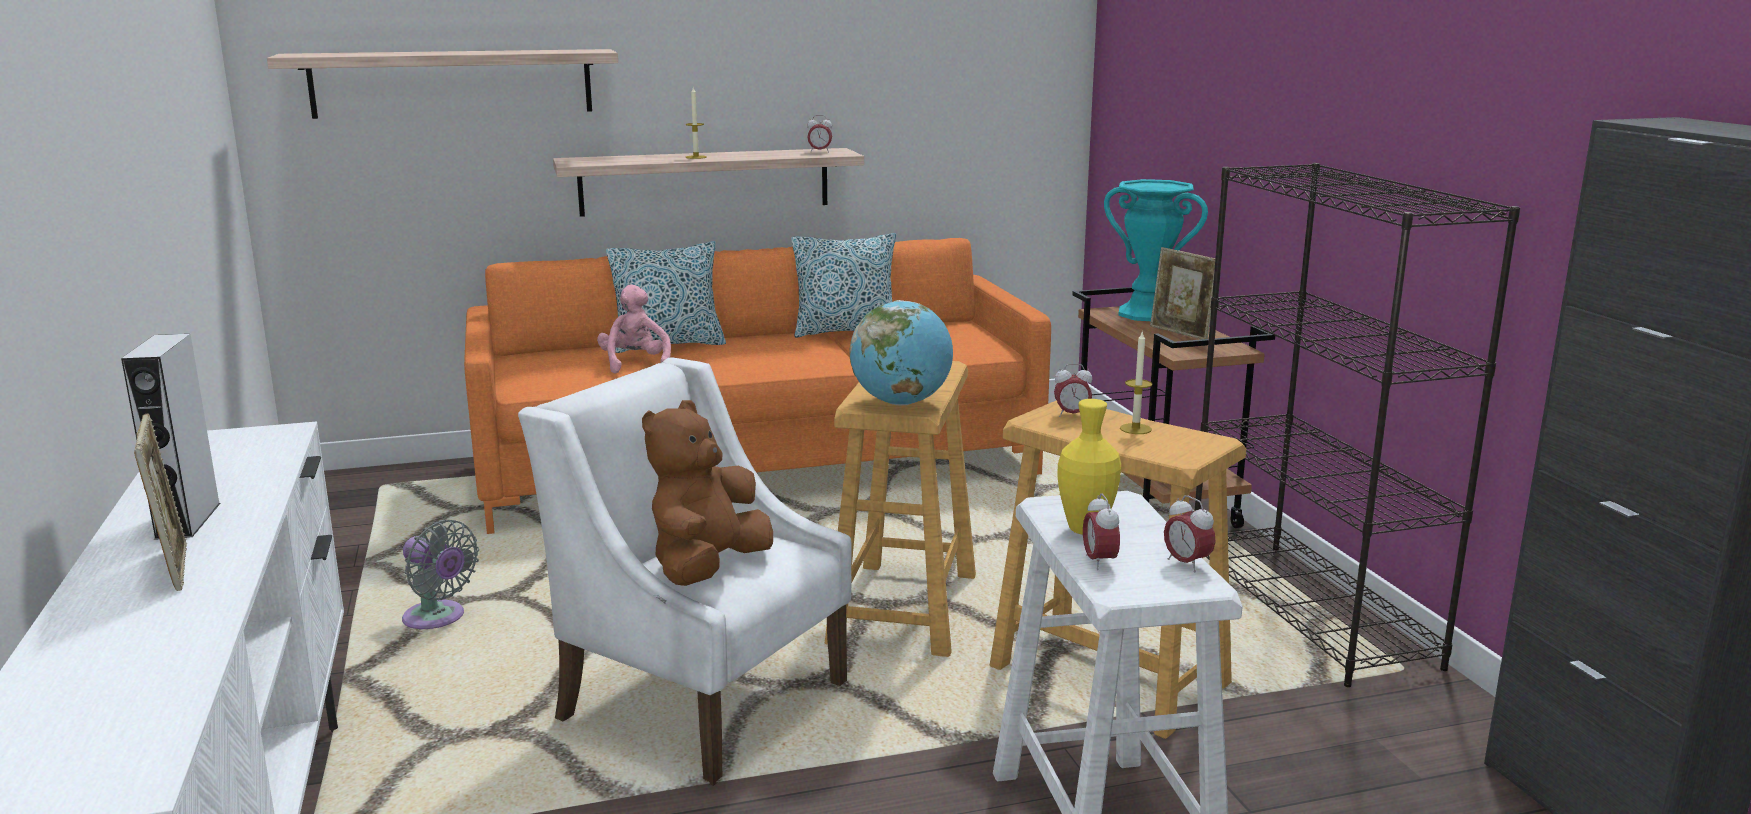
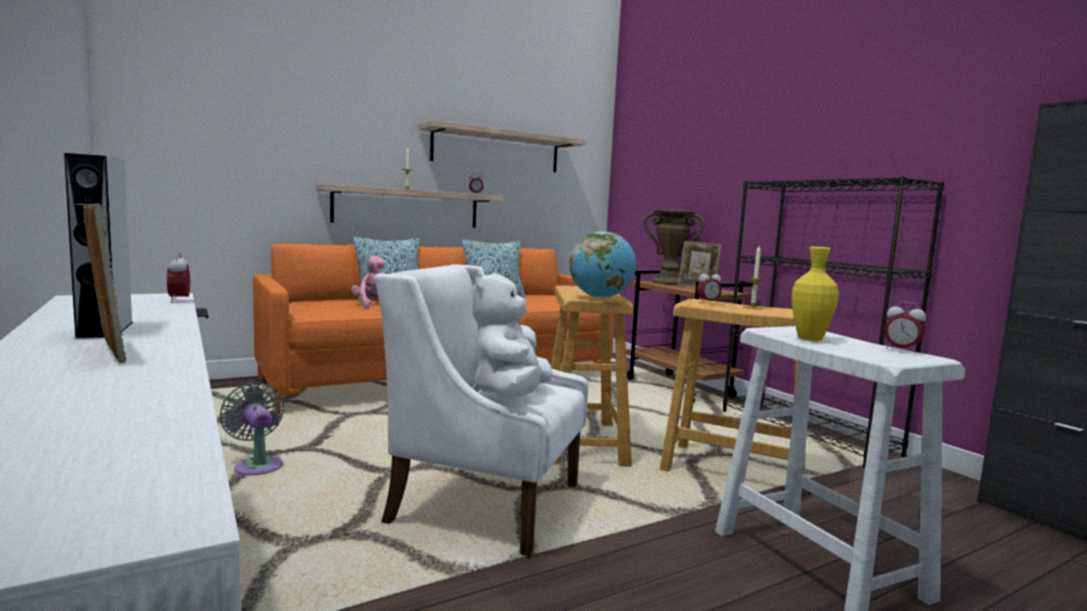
camera: 15 degrees left, 10 degrees down
shelf [267,49,618,119] -> shelf moved to [419,120,587,172]
grey fan [402,520,479,629] -> grey fan turned 150 degrees counterclockwise [220,383,284,475]
brown plush toy [642,400,773,586] -> white plush toy [472,273,553,397]
alarm clock [1083,493,1120,570] -> alarm clock moved to [167,253,190,302]
turquoise vase [1104,179,1208,321] -> brown vase [643,209,705,285]

